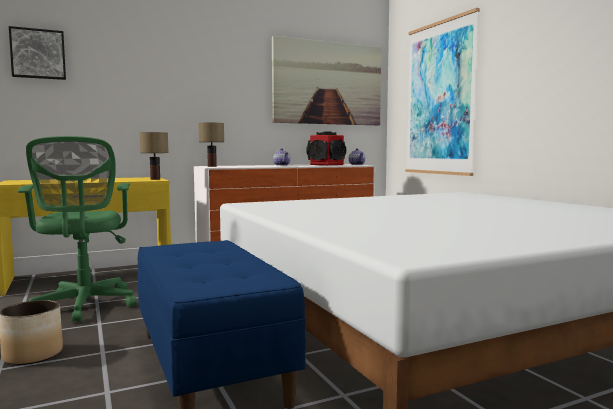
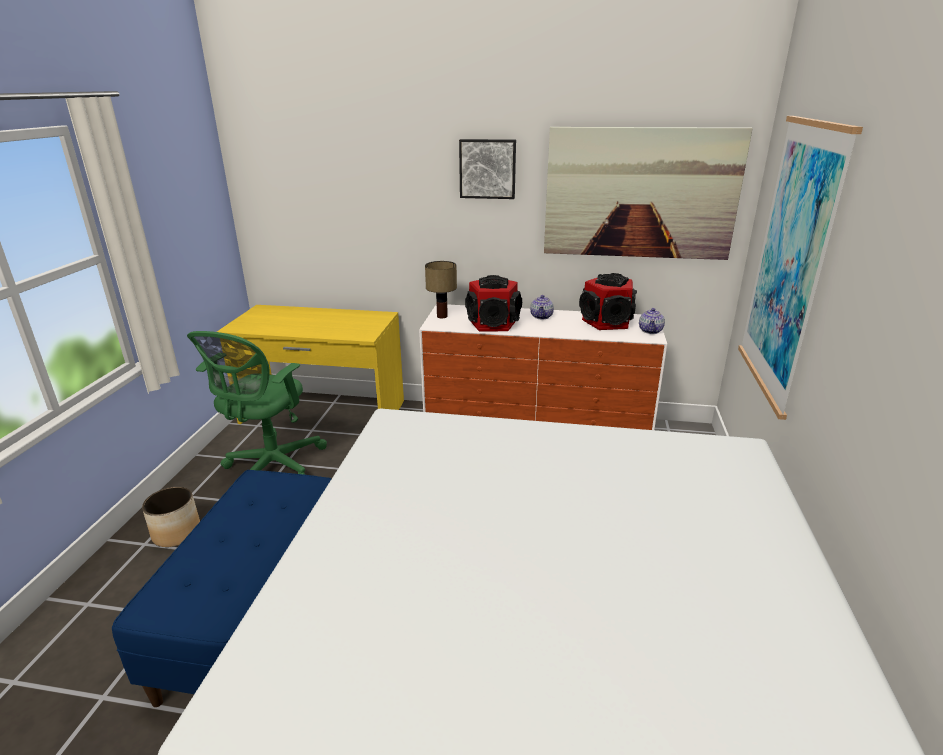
camera: 35 degrees right, 20 degrees up
picture [9,26,66,80] -> picture moved to [459,139,516,199]
table lamp [140,132,168,180] -> none
none -> speaker [465,275,522,331]

